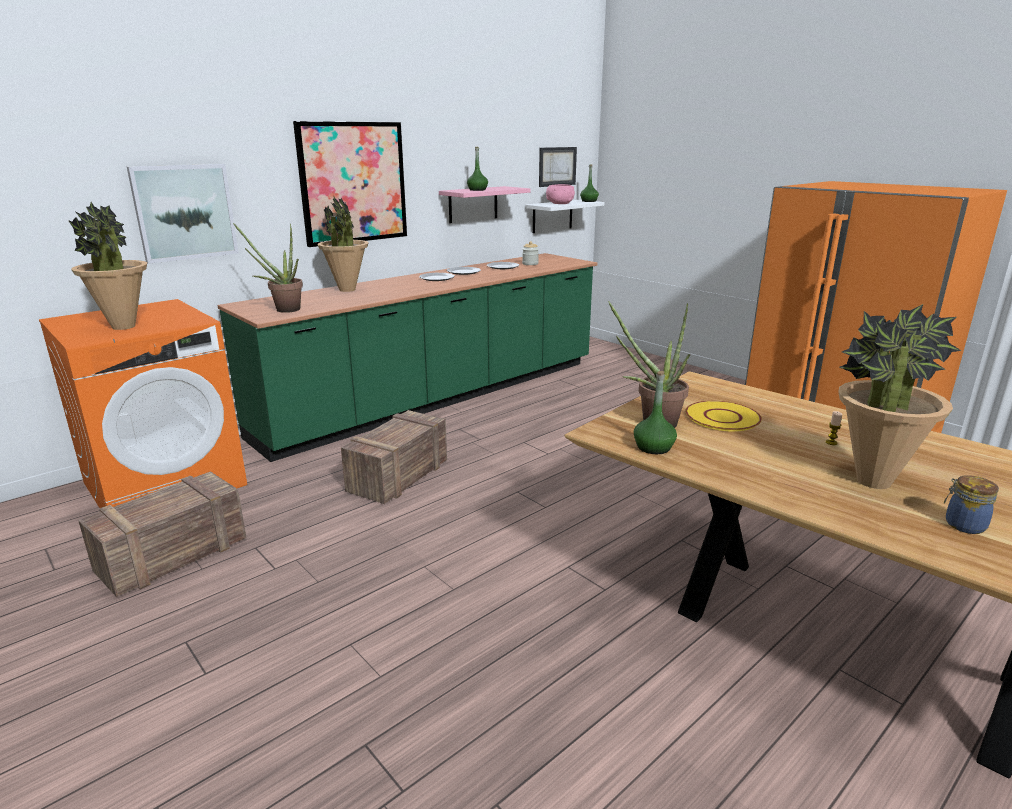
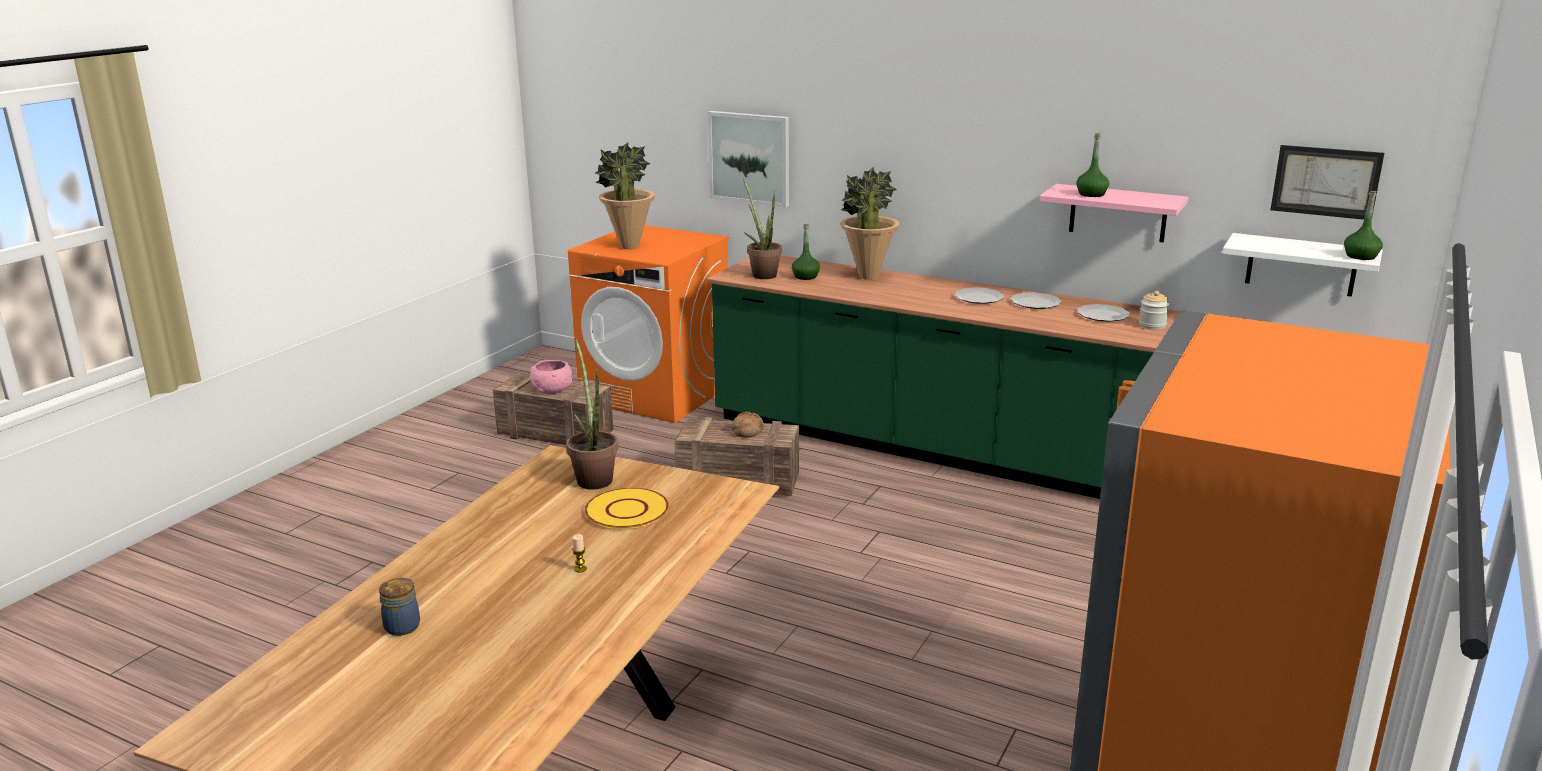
camera: 70 degrees right, 0 degrees up
picture [293,121,407,247] -> none
pink bowl [546,184,575,204] -> pink bowl moved to [530,360,573,394]
green bottle [634,371,677,454] -> green bottle moved to [792,224,820,280]
potted plant [838,304,961,489] -> none
none -> bread [731,412,764,438]

